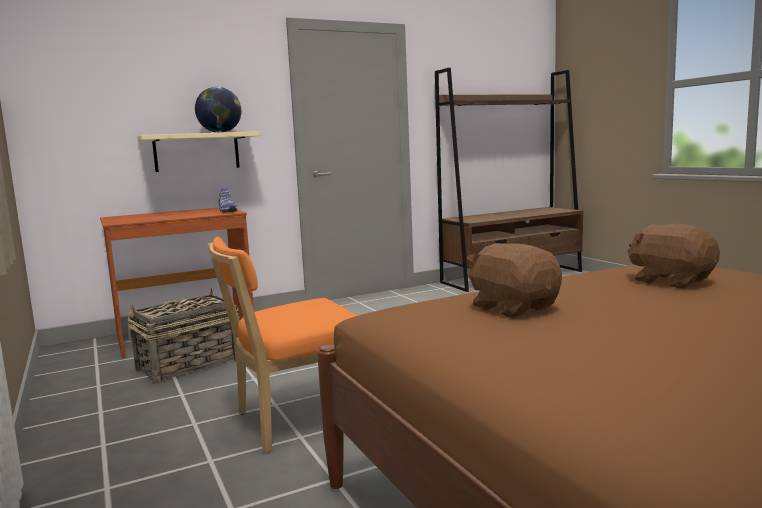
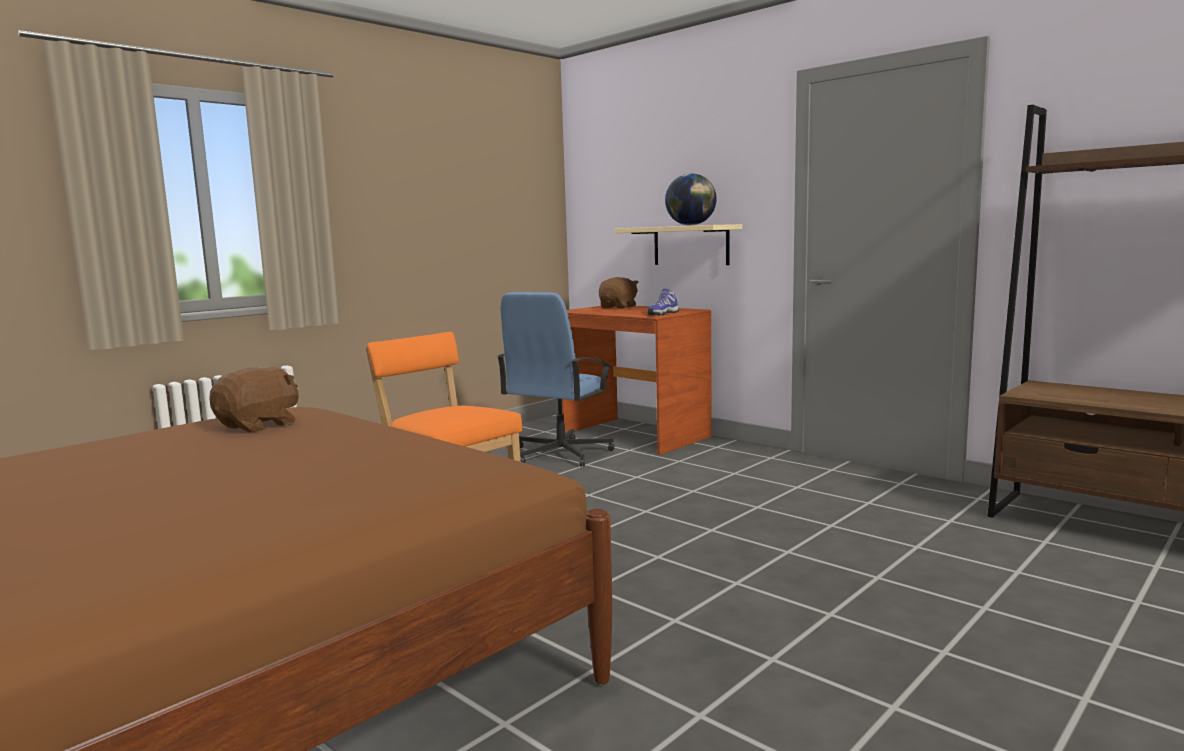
camera: 70 degrees right, 0 degrees up
basket [127,288,239,384] -> blue office chair [497,292,615,467]
brown plush toy [628,224,720,288] -> brown plush toy moved to [599,277,639,309]

